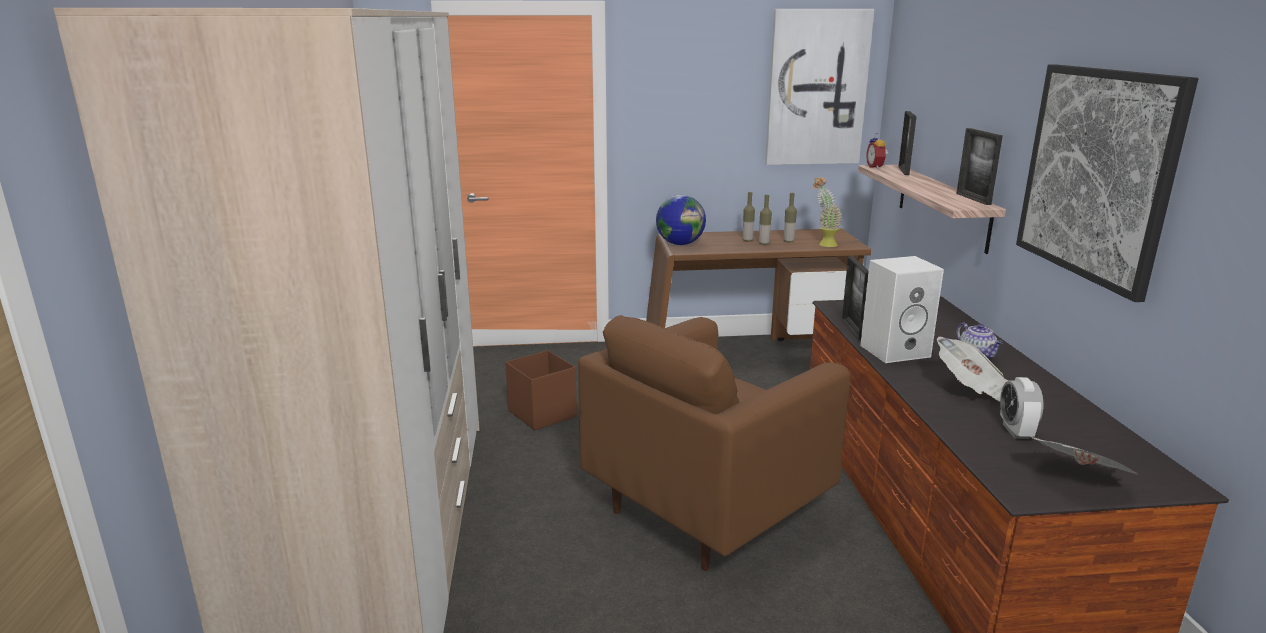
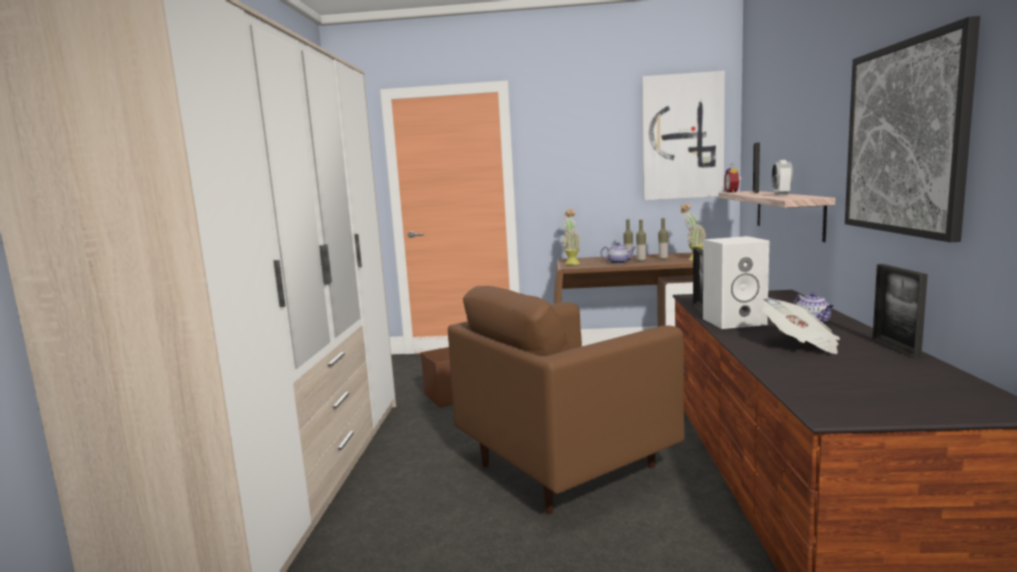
camera: 10 degrees right, 10 degrees down
globe [656,195,706,245] -> potted plant [562,209,581,265]
picture frame [957,128,1003,205] -> picture frame moved to [872,264,928,359]
alarm clock [1000,377,1043,439] -> alarm clock moved to [772,160,793,195]
newspaper [1031,437,1139,475] -> none
none -> teapot [601,242,636,264]

